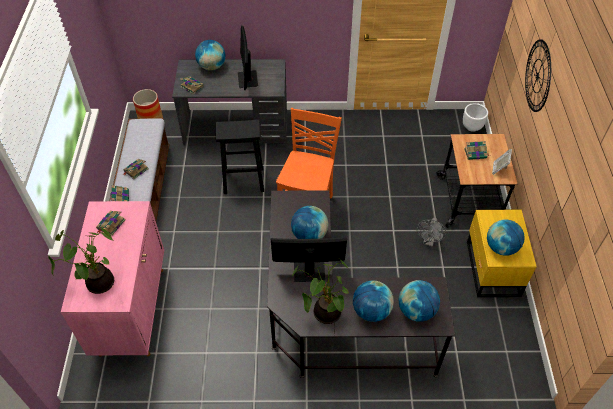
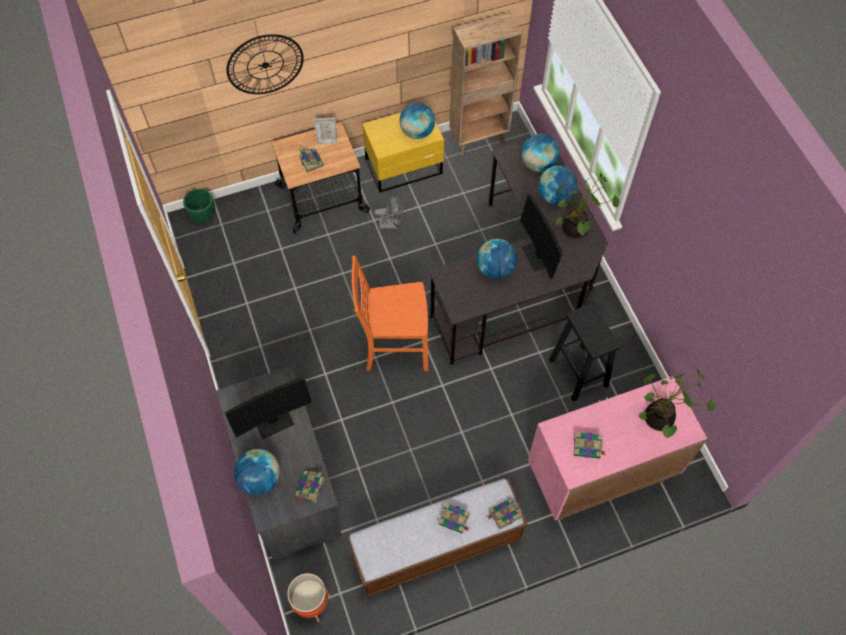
camera: 110 degrees left, 10 degrees up
black stool [216,120,264,194] -> black stool moved to [549,303,621,402]
white planter [463,103,488,132] -> green planter [183,188,215,223]
none -> brown bookcase [449,12,522,156]

